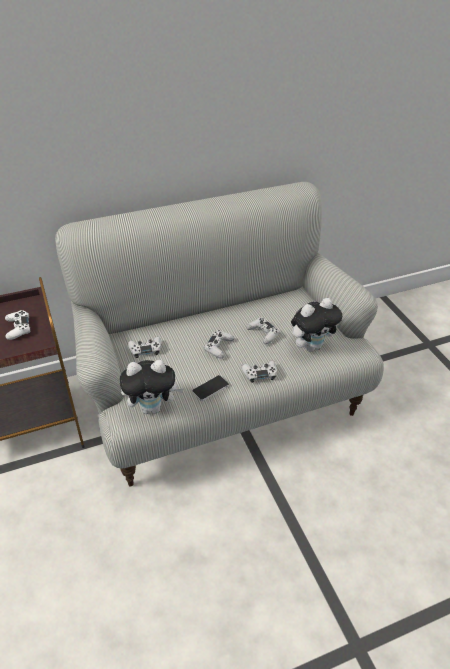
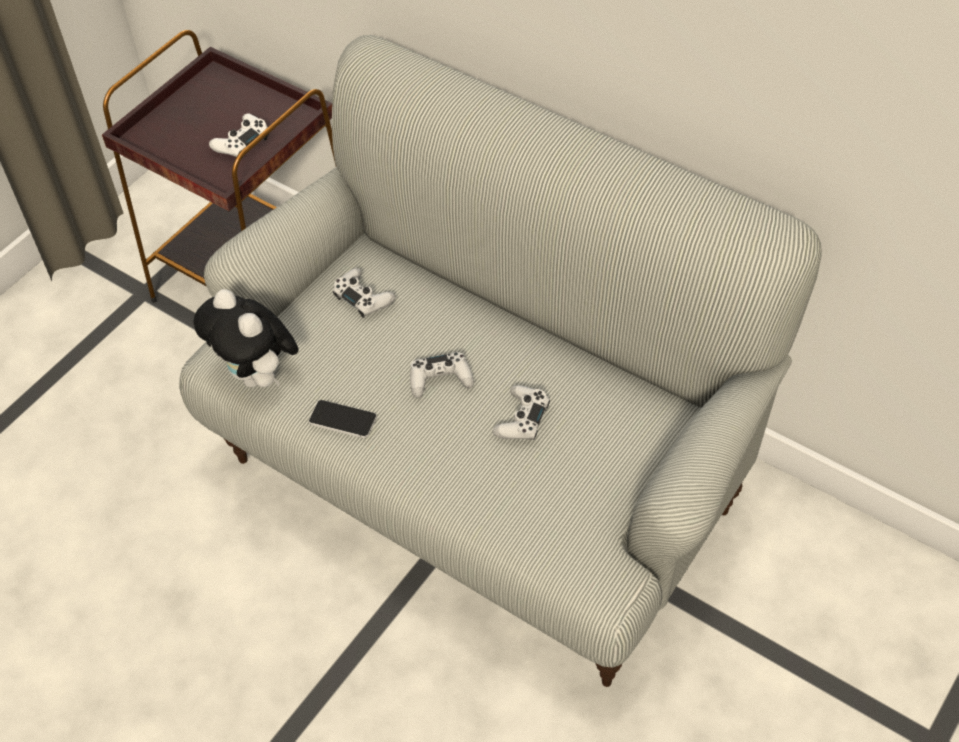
camera: 60 degrees right, 10 degrees up
white game controller [241,360,277,383] -> none
plush toy [291,298,342,352] -> none

